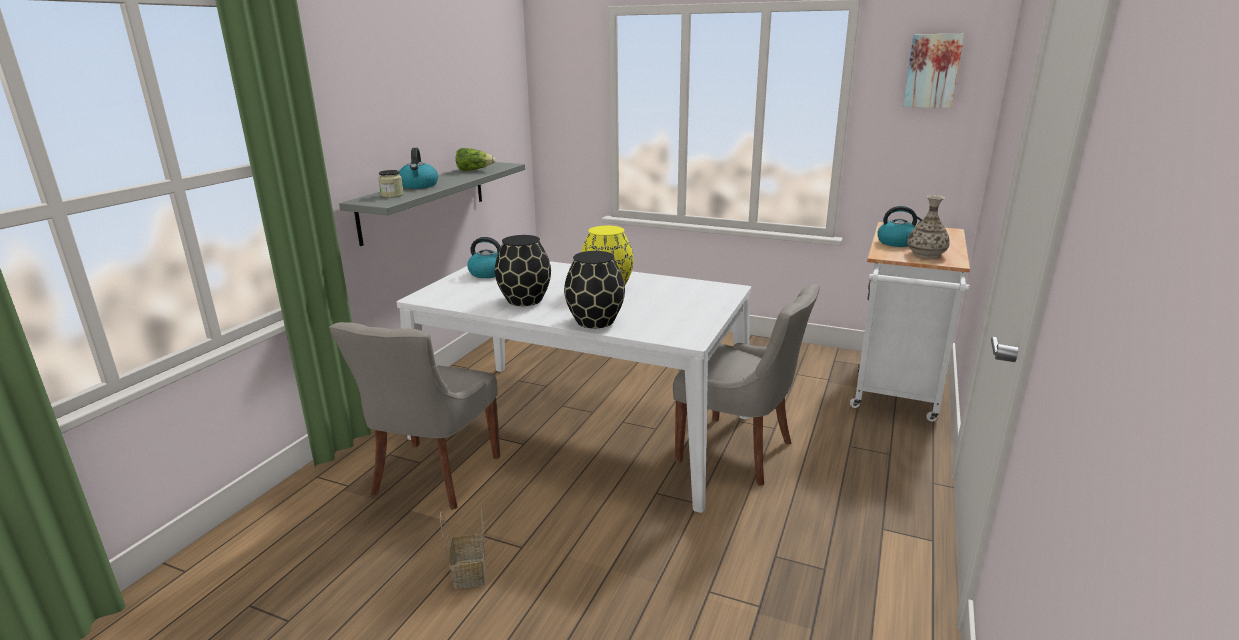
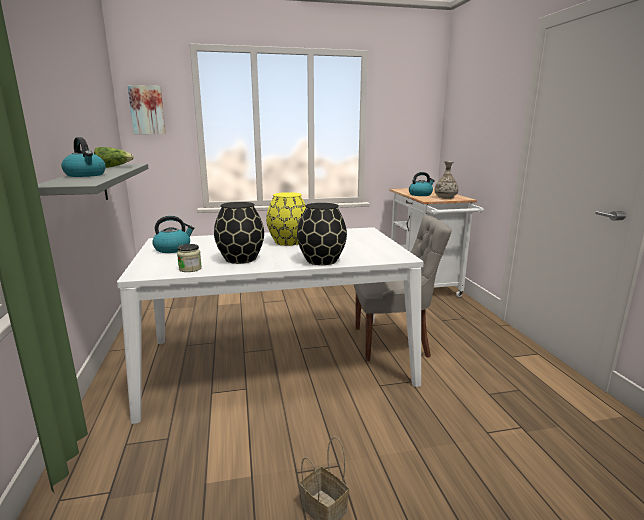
camera: 35 degrees left, 5 degrees down
grey chair [329,322,500,510] -> none
jar [378,170,404,198] -> jar moved to [177,244,202,272]
picture [903,34,964,108] -> picture moved to [128,85,166,134]

